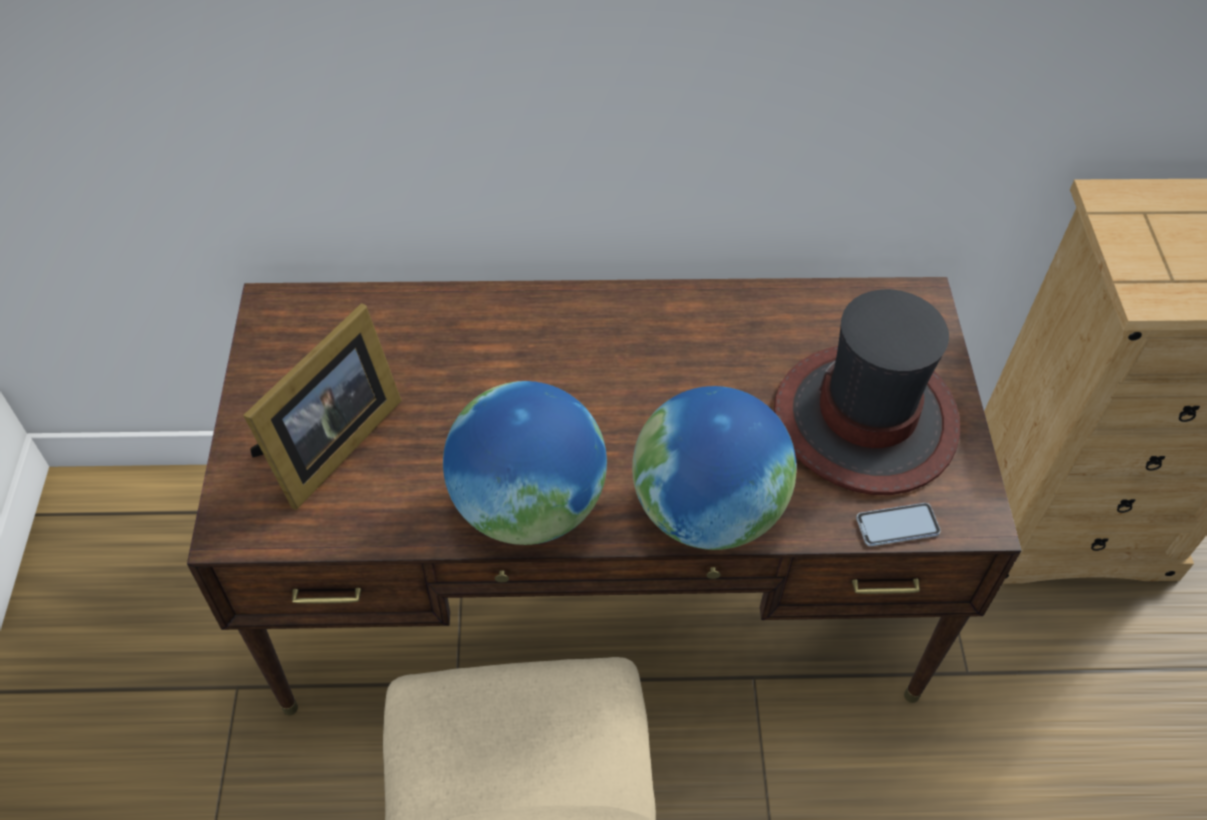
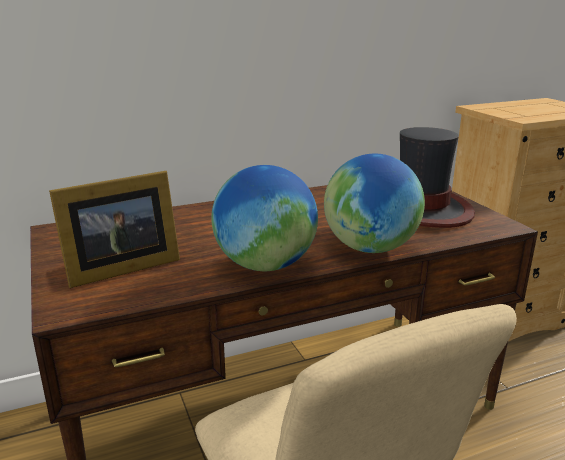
camera: 20 degrees left, 30 degrees down
picture frame [243,303,402,510] -> picture frame turned 45 degrees clockwise [49,171,180,288]
phone [856,503,941,546] -> none

